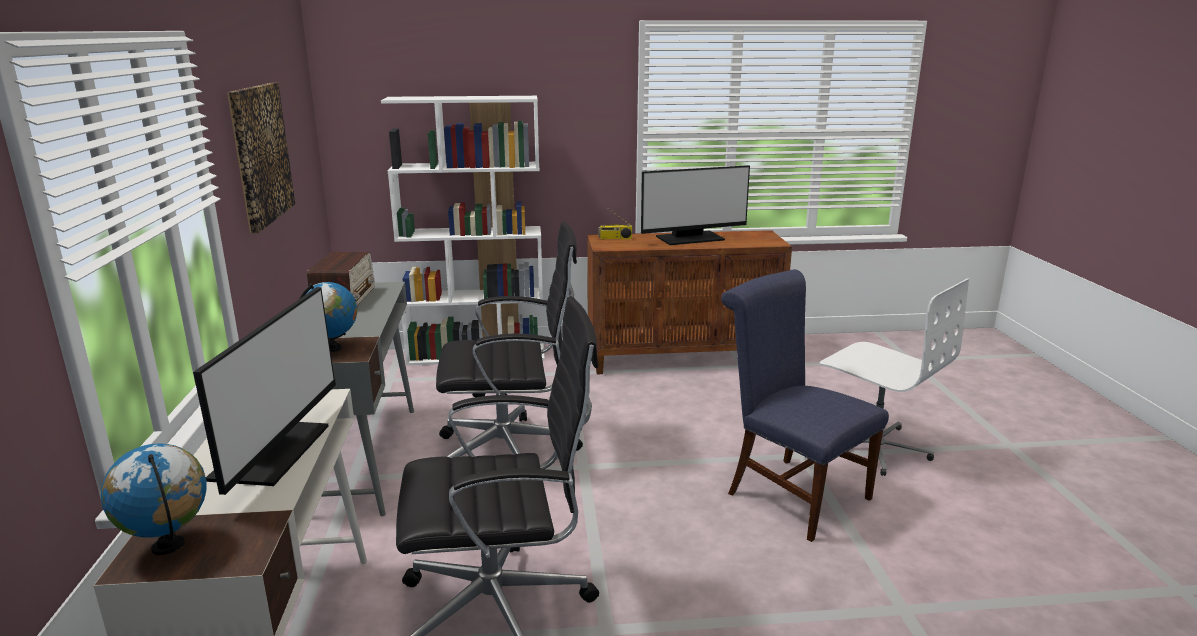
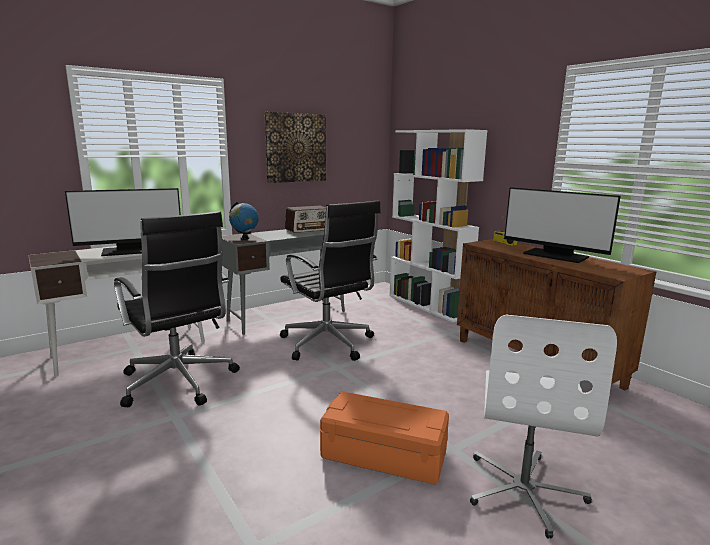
camera: 60 degrees right, 5 degrees down
globe [101,443,207,555] -> none
blue chair [721,269,889,542] -> orange storage box [320,391,449,485]

